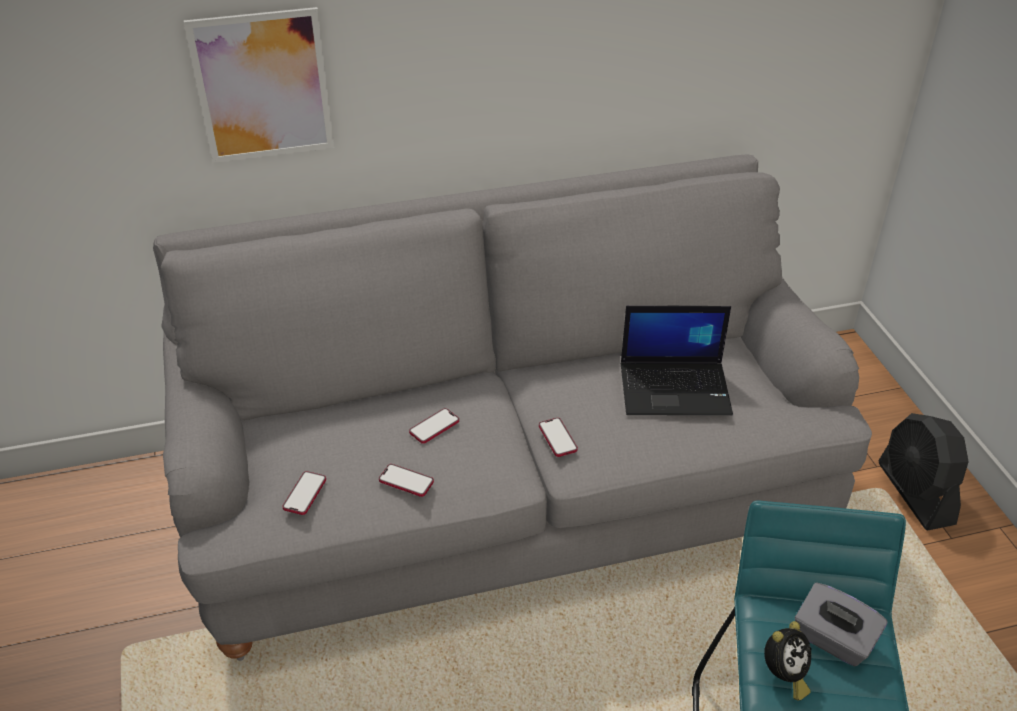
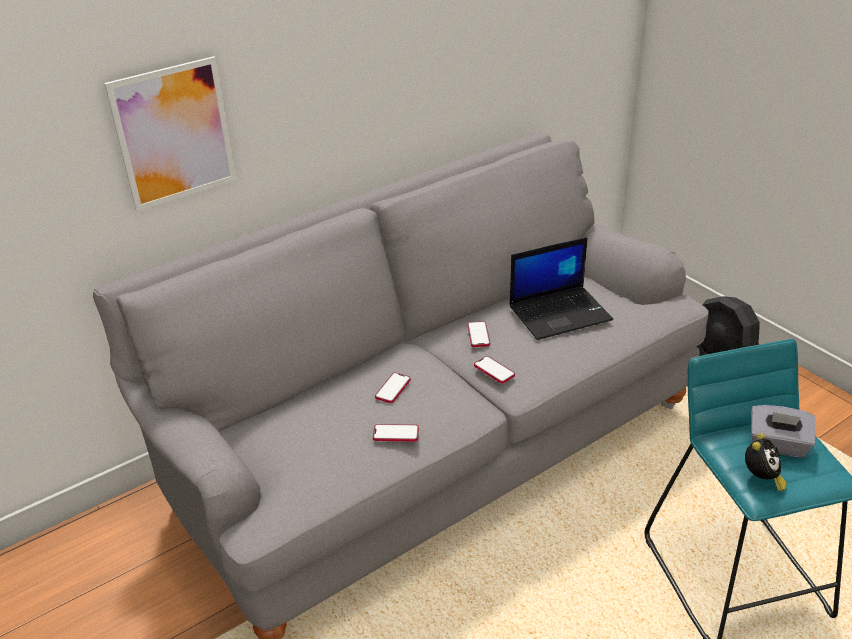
camera: 20 degrees left, 5 degrees down
phone [282,471,326,515] -> phone moved to [467,321,490,347]

